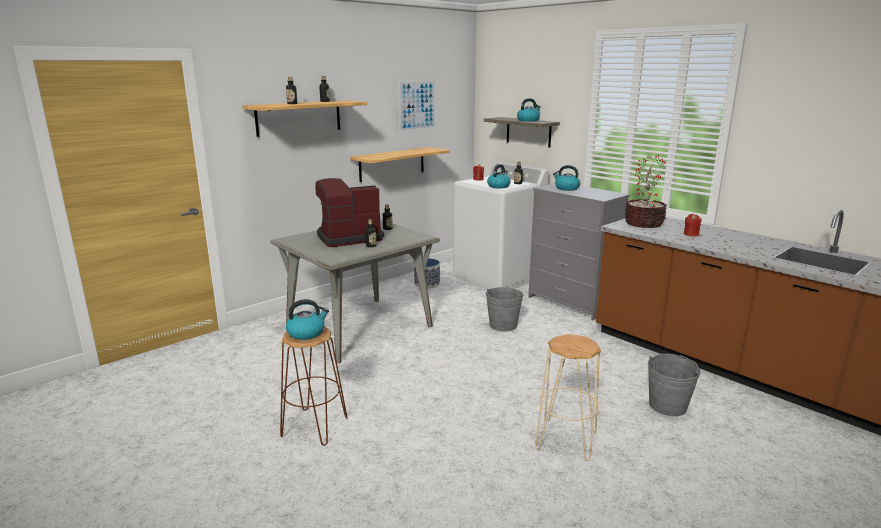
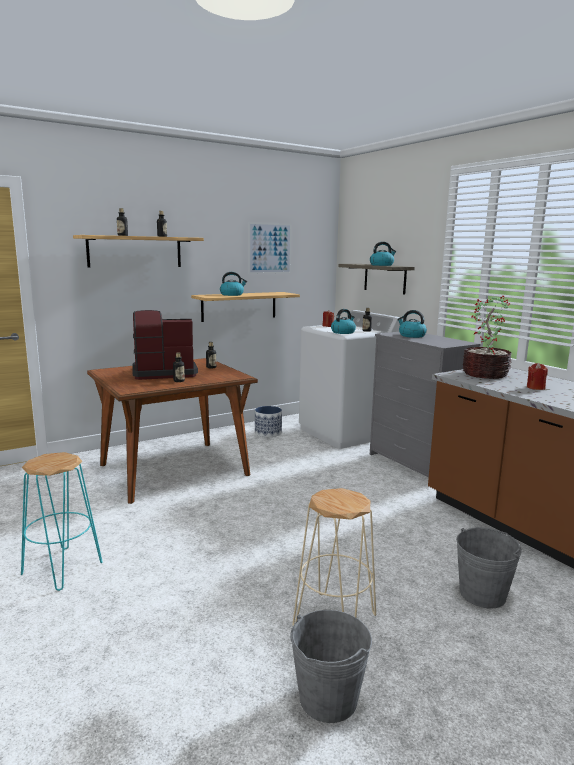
camera: 10 degrees right, 5 degrees down
grey dining table [270,220,440,363] -> brown dining table [87,358,258,504]
brown stool [280,326,348,446] -> turquoise stool [21,452,102,591]
kettle [286,299,329,340] -> kettle moved to [220,272,247,296]
grey bucket [486,287,523,331] -> grey bucket moved to [290,610,372,723]

